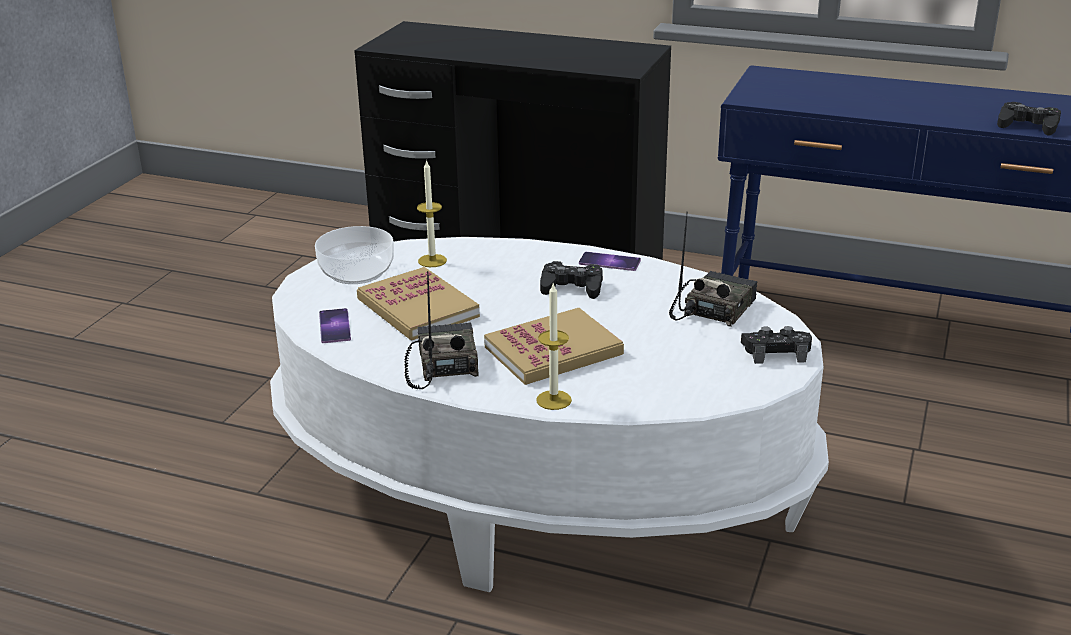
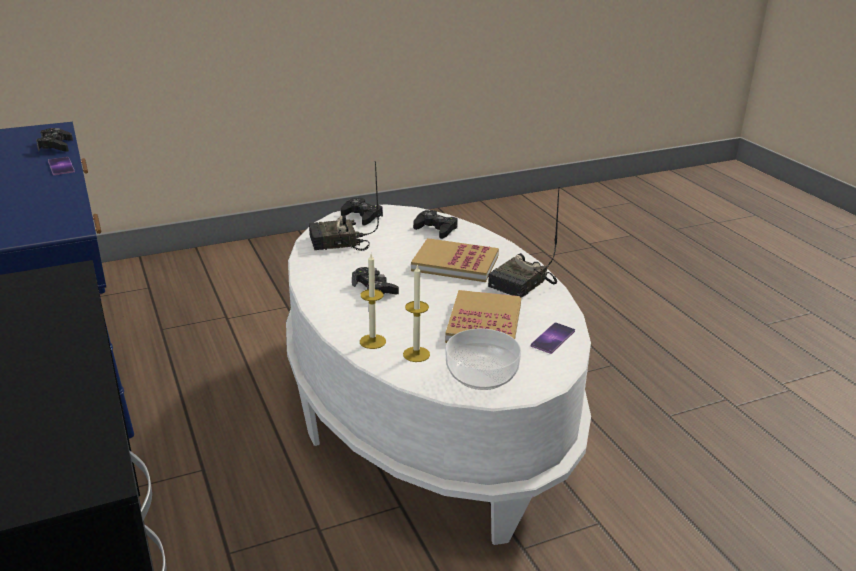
camera: 135 degrees left, 0 degrees up
candle [536,284,572,410] -> candle moved to [360,254,386,349]
phone [579,252,641,271] -> phone moved to [48,157,75,175]
none -> black game controller [413,210,458,239]

